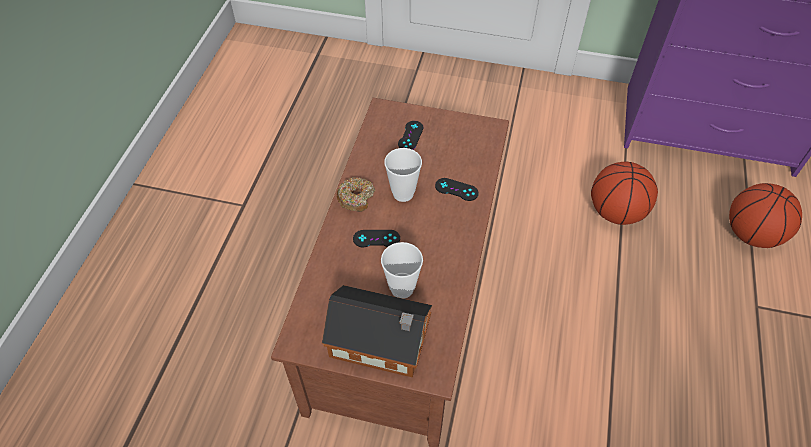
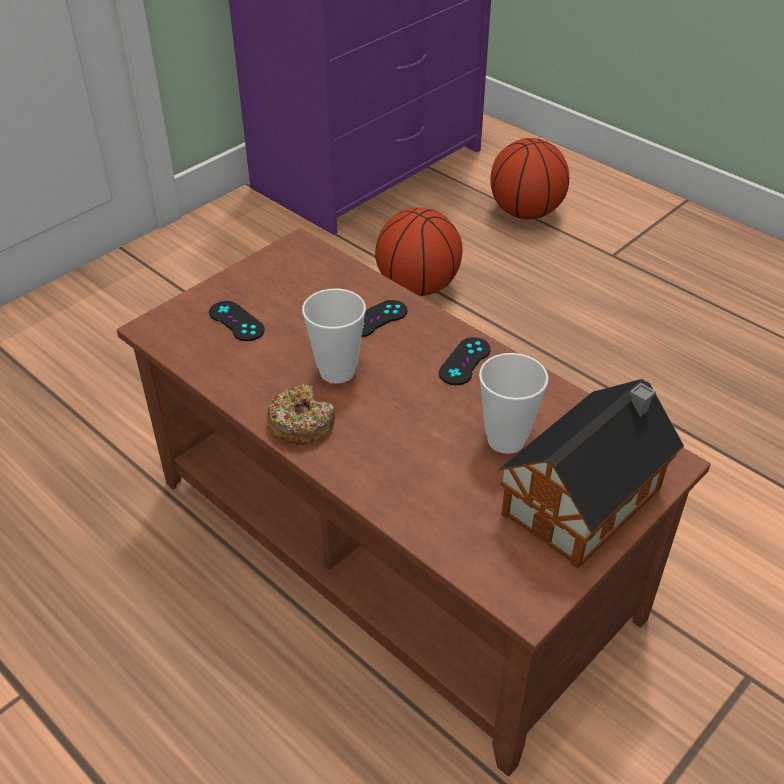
camera: 60 degrees left, 10 degrees down
black game controller [353,230,400,247] -> black game controller moved to [439,337,491,385]

